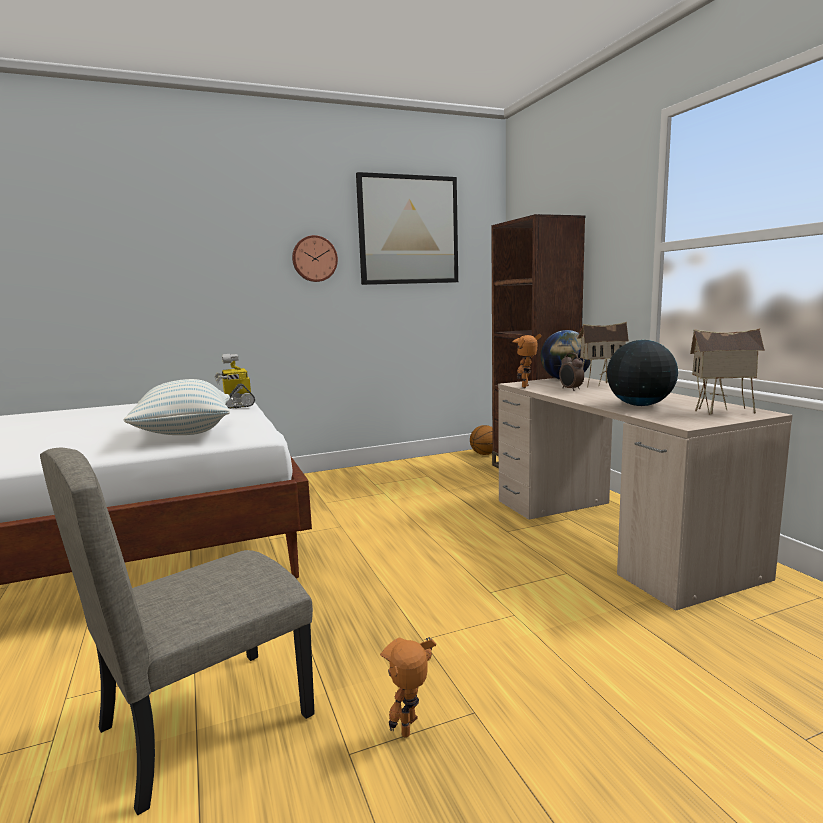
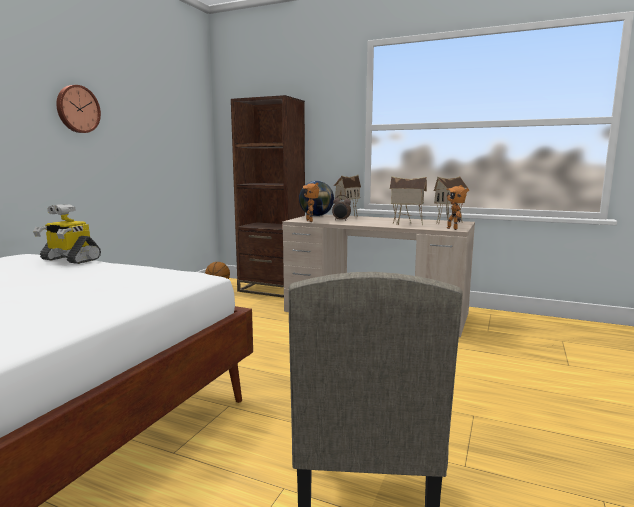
camera: 45 degrees left, 0 degrees up
pillow [123,379,230,435] -> none
picture [356,172,458,285] -> none
toy robot [380,637,436,738] -> toy robot moved to [446,185,469,230]
globe [607,340,678,406] -> toy house [390,176,427,226]

